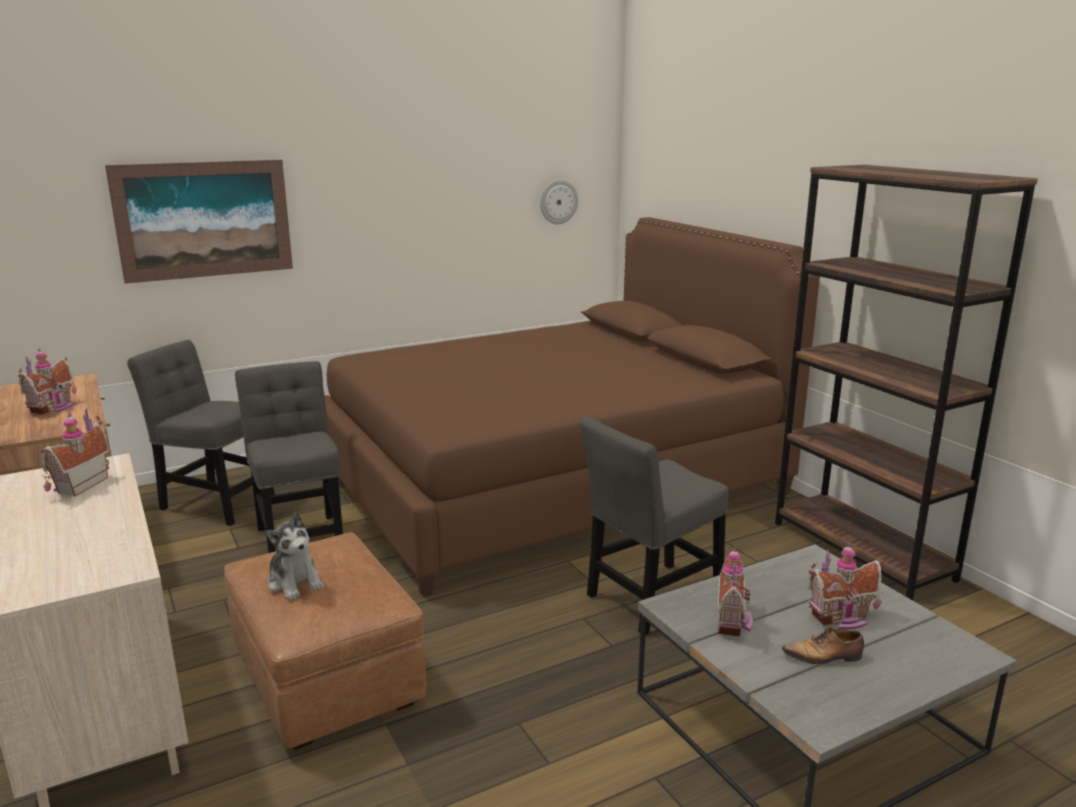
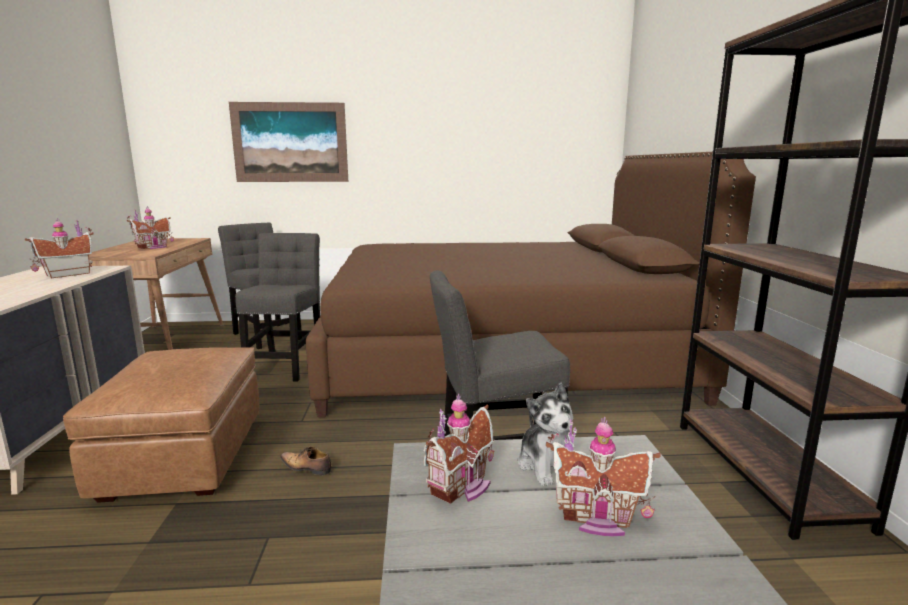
camera: 25 degrees right, 5 degrees down
plush toy [266,512,324,600] -> plush toy moved to [518,382,573,486]
wall clock [540,180,578,224] -> none
shoe [782,627,864,664] -> shoe moved to [280,446,331,476]

